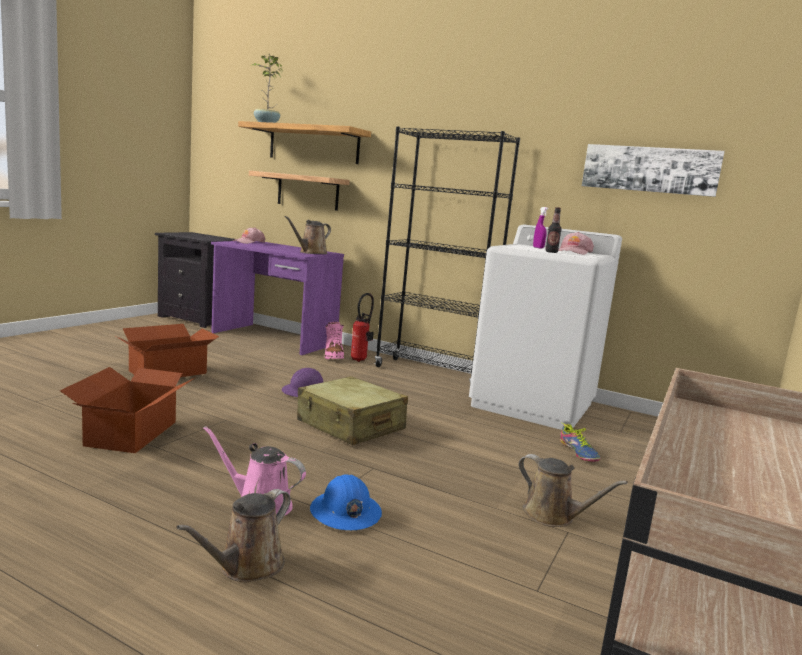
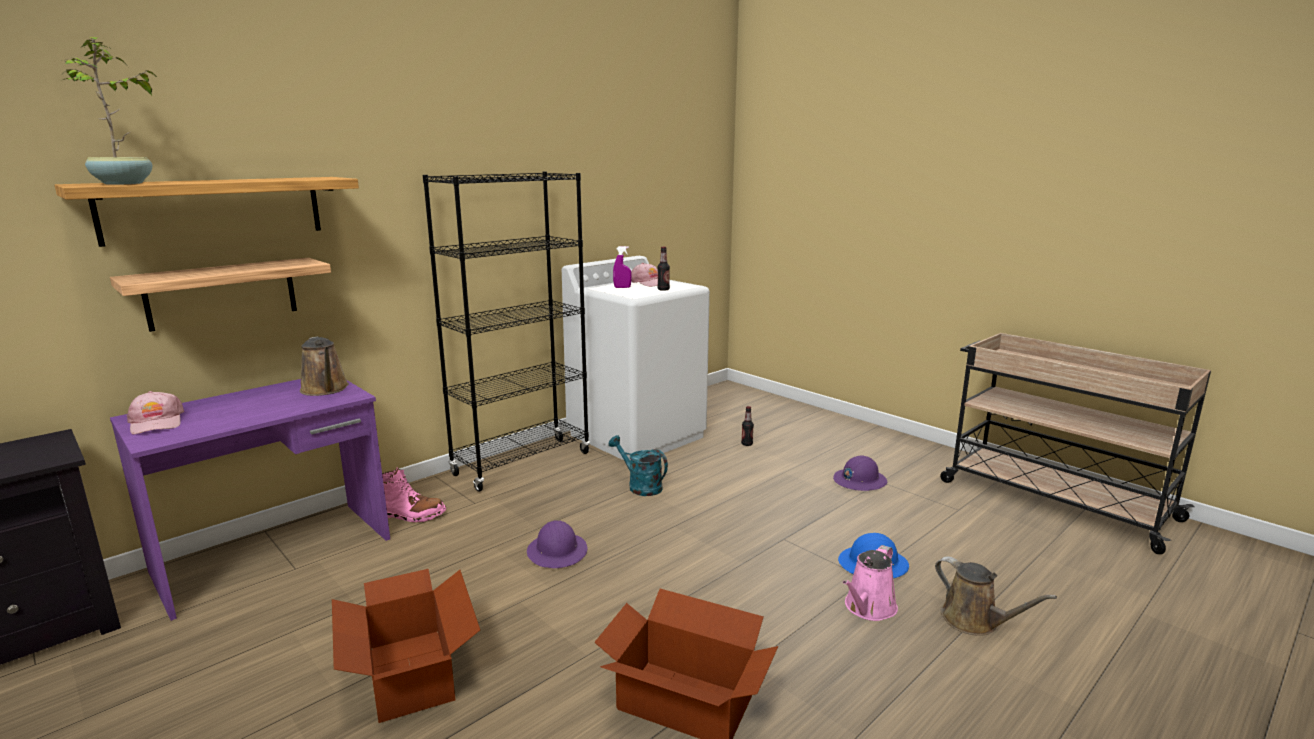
camera: 70 degrees left, 5 degrees up
beige suitcase [297,376,408,445] -> none
fire extinguisher [351,293,374,362] -> none
brown watering can [518,454,628,527] -> purple hard hat [833,456,887,491]
shoe [560,423,600,462] -> bottle [741,406,754,446]
picture [582,144,725,197] -> none
none -> turquoise watering can [609,435,668,496]

